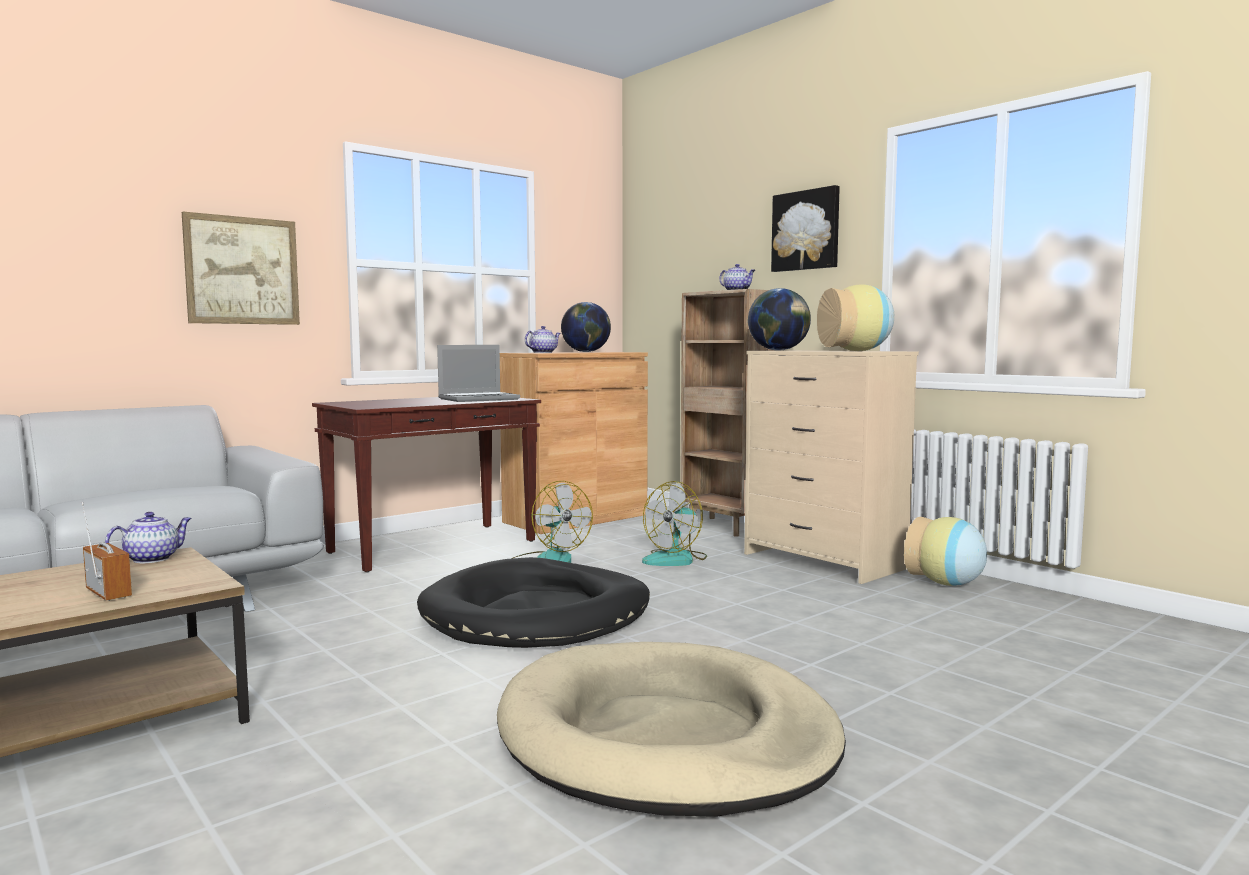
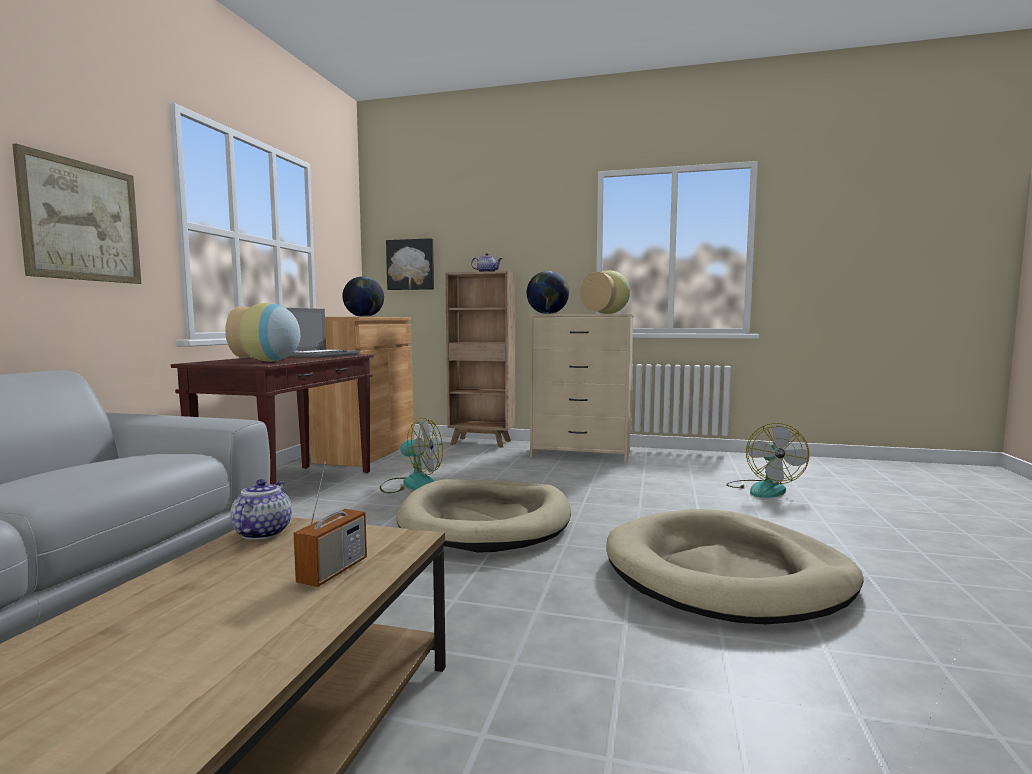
camera: 35 degrees left, 0 degrees up
radio [81,502,132,601] -> radio turned 105 degrees clockwise [293,461,367,587]
black dog bed [417,557,650,648] -> beige dog bed [397,479,571,553]
teapot [525,326,561,353] -> none
fan [642,481,707,566] -> fan moved to [726,423,809,498]
picture [771,185,840,272] -> picture moved to [386,238,434,290]
vase [904,517,987,586] -> vase moved to [225,303,300,362]

